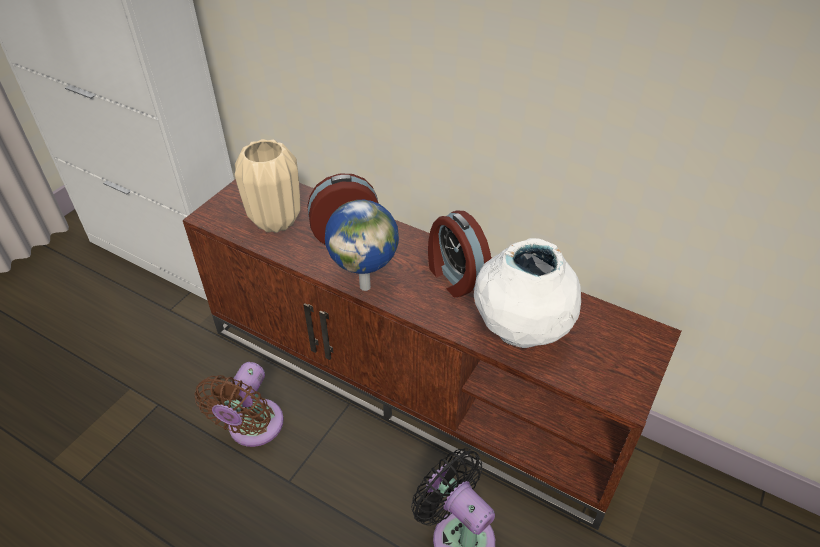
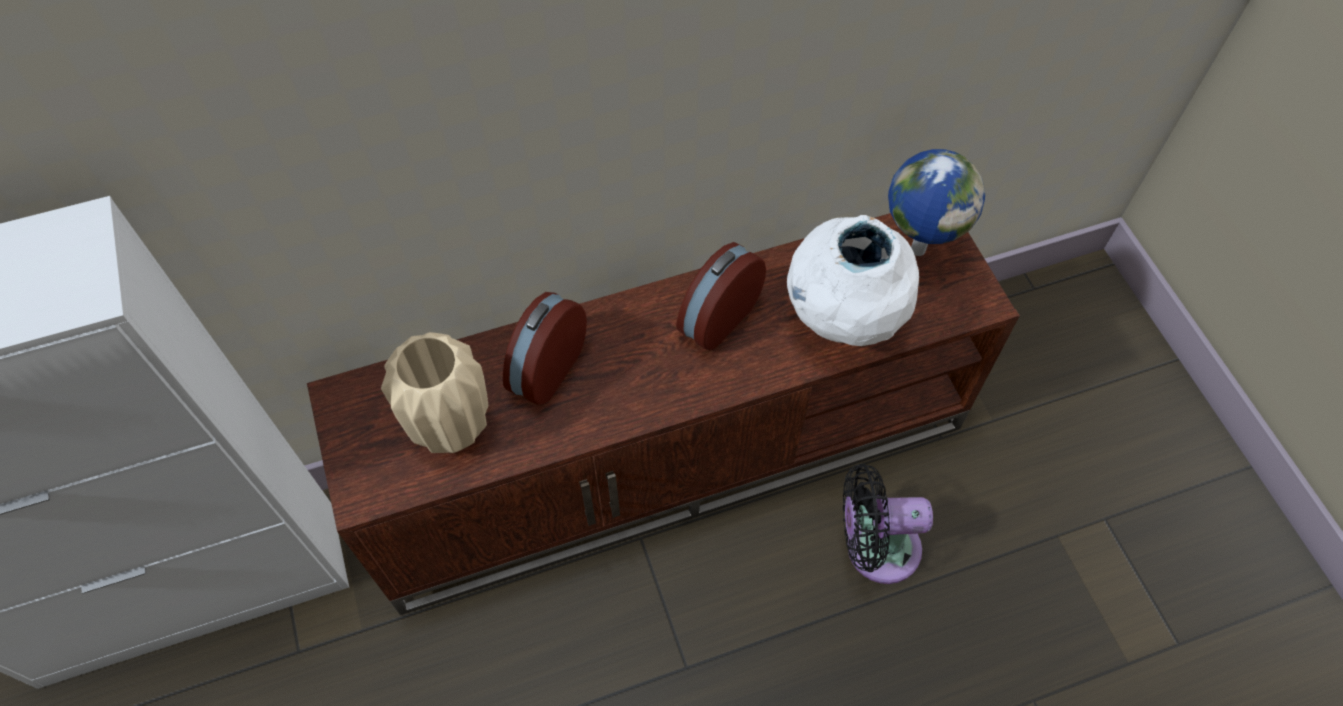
camera: 50 degrees left, 15 degrees up
brown fan [195,362,284,447] -> none
globe [325,200,399,291] -> globe moved to [888,149,985,256]
alarm clock [428,211,491,297] -> alarm clock turned 120 degrees clockwise [676,242,766,350]

